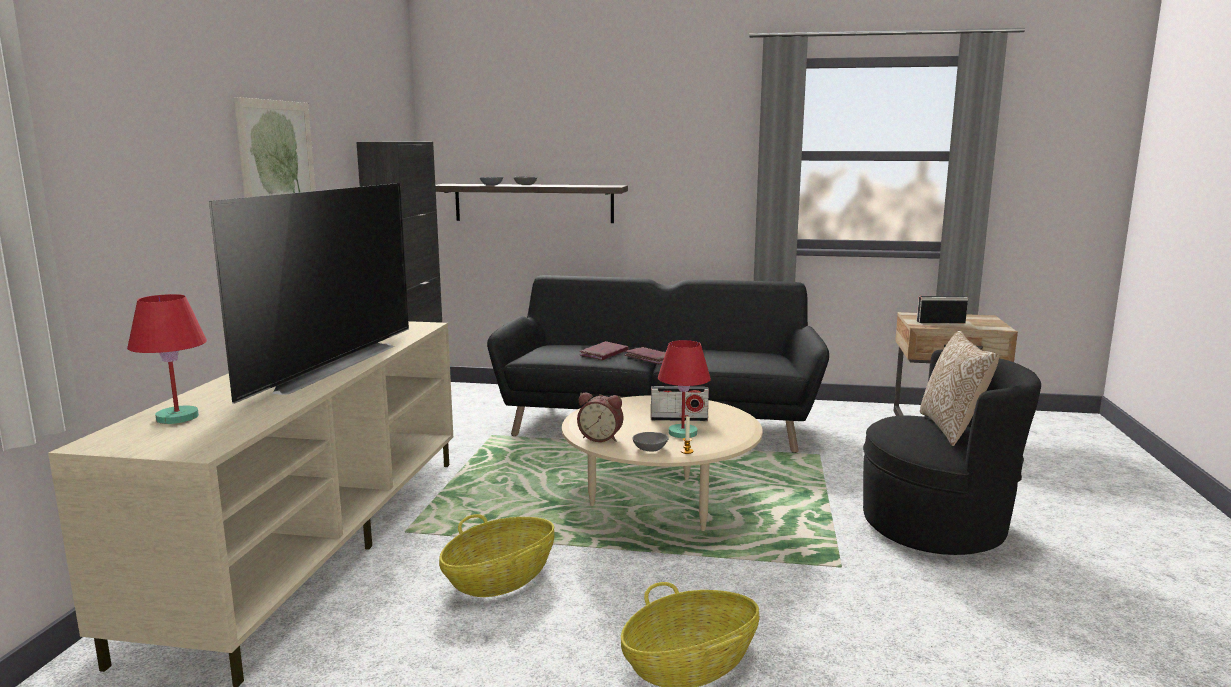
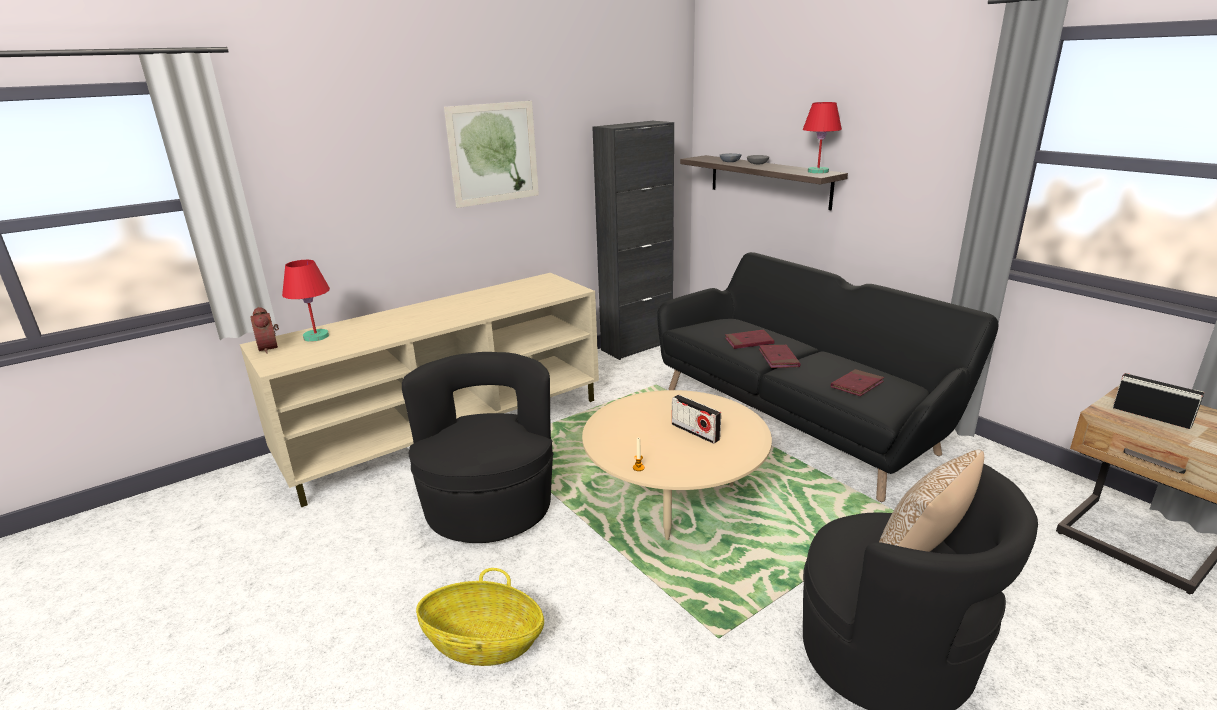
camera: 45 degrees right, 10 degrees up
television [209,183,409,404] -> none
basket [439,514,554,597] -> black armchair [402,352,554,543]
alarm clock [577,393,623,442] -> alarm clock moved to [250,307,279,354]
grey bowl [633,432,669,451] -> none
red table lamp [658,340,711,438] -> red table lamp moved to [803,102,842,174]
none -> red book [831,369,884,396]

